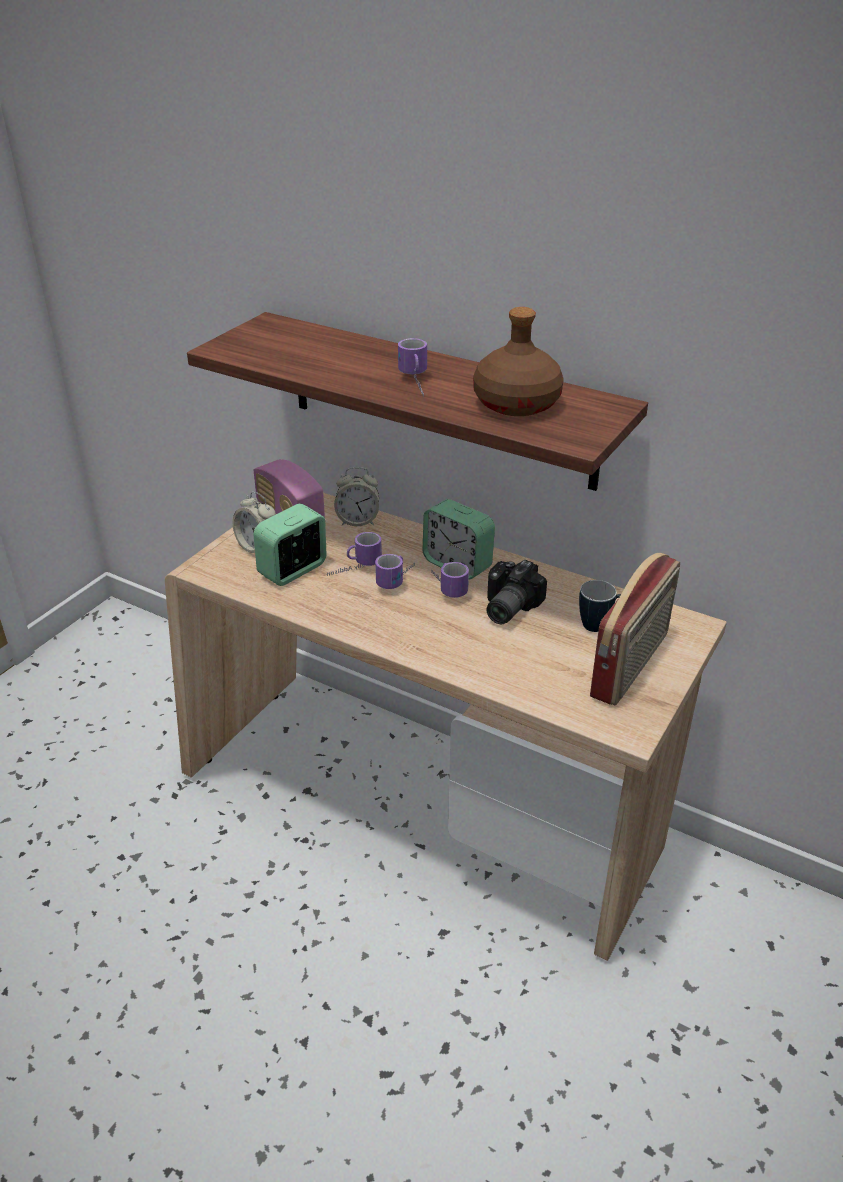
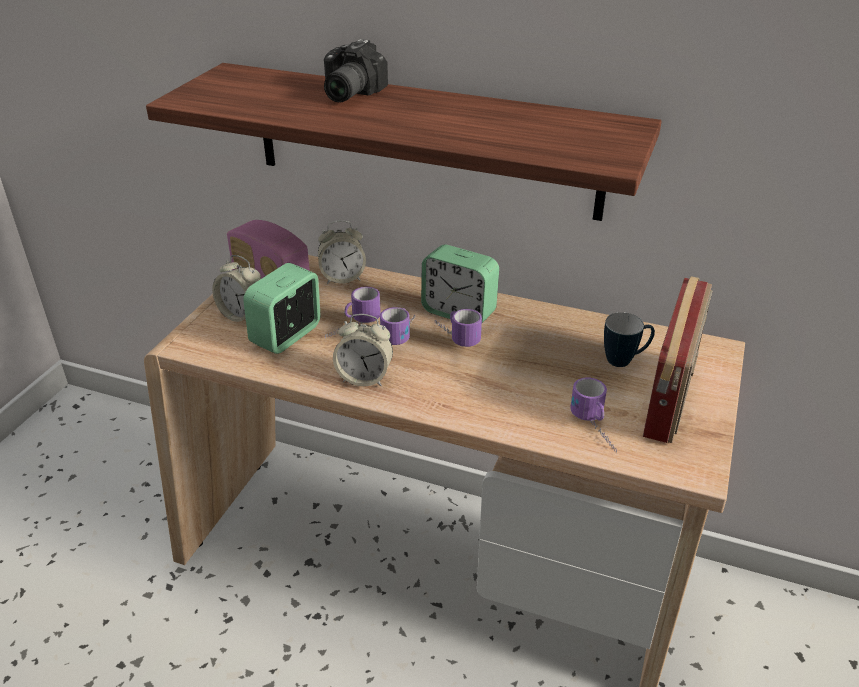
camera: 10 degrees left, 0 degrees up
mug [398,338,427,397] -> mug moved to [570,378,617,453]
brown bottle [473,307,564,416] -> none
camera [486,560,547,624] -> camera moved to [324,39,388,102]
none -> alarm clock [333,314,393,386]

